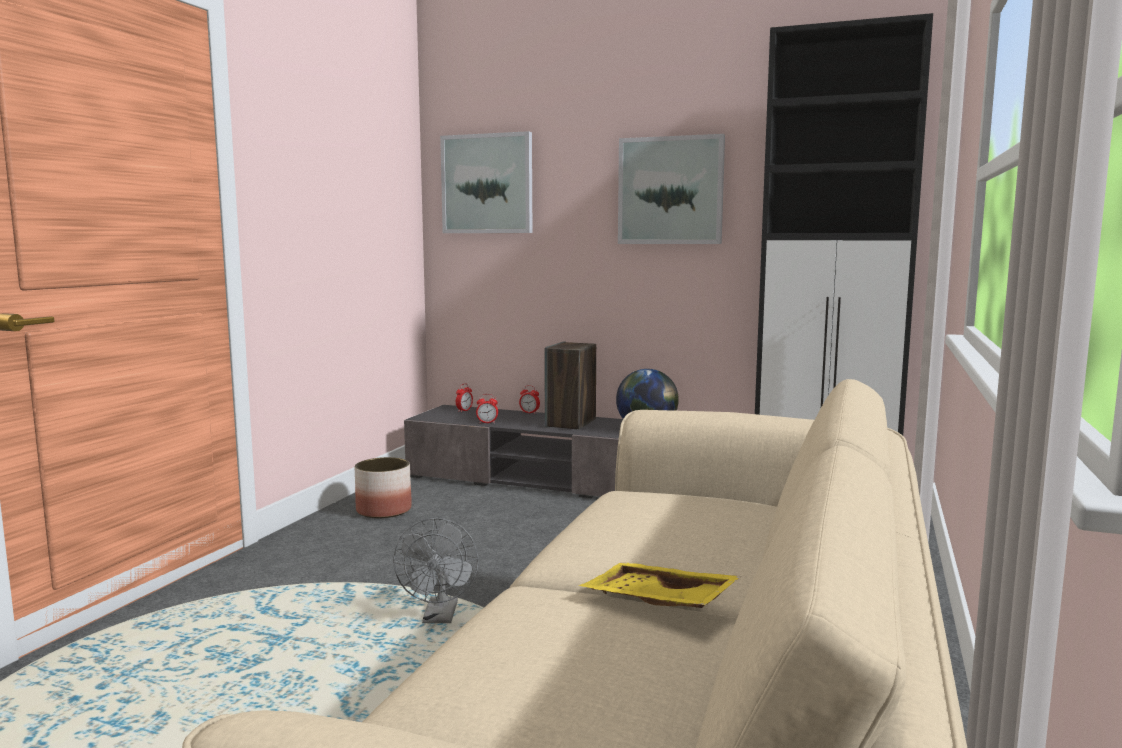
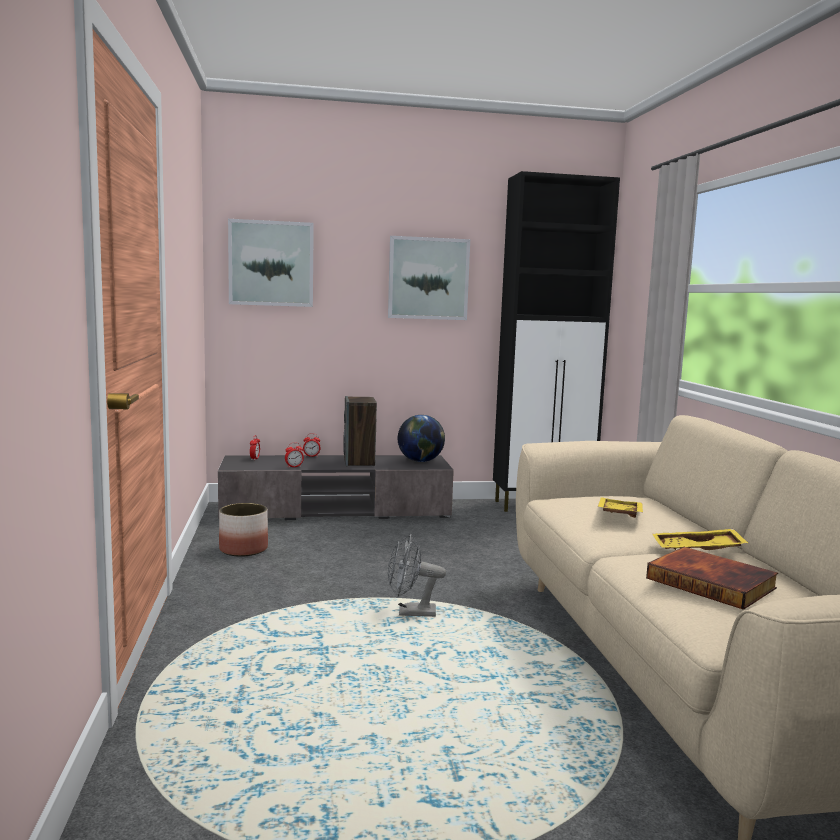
camera: 30 degrees left, 0 degrees up
grey fan [393,518,479,623] -> grey fan turned 120 degrees clockwise [388,534,446,617]
none -> yellow tray [598,497,643,518]
none -> book [646,547,778,610]

